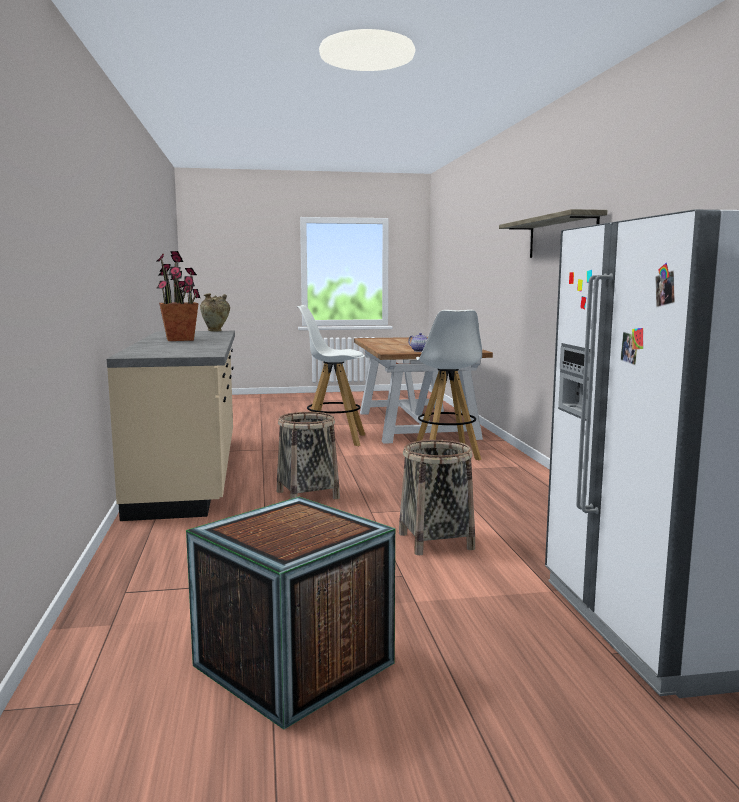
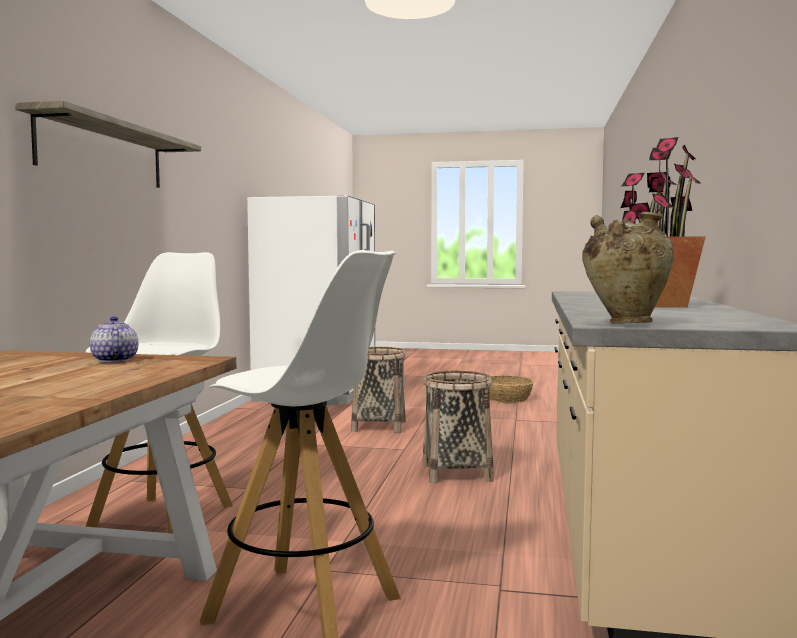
camera: 160 degrees left, 5 degrees down
crate [186,497,395,730] -> basket [489,376,534,403]

